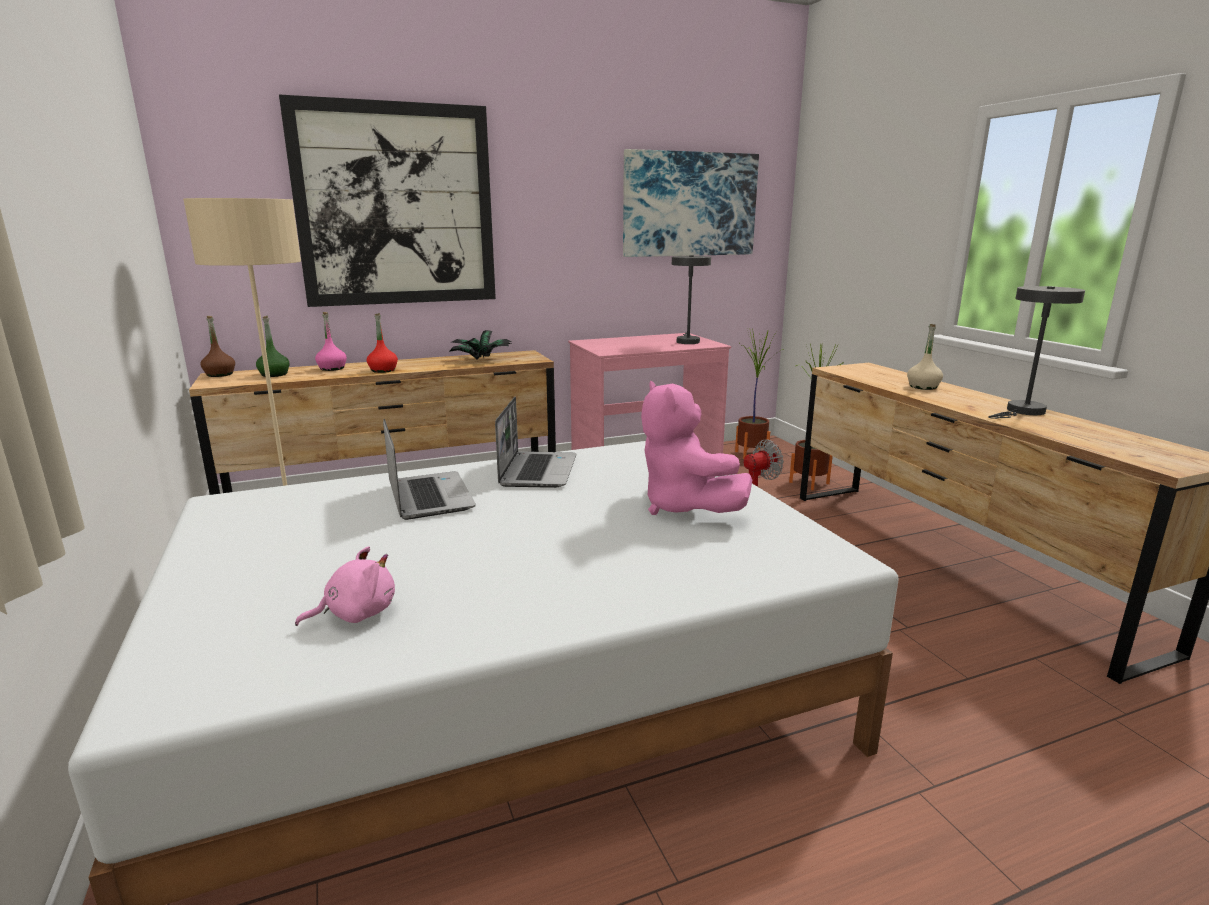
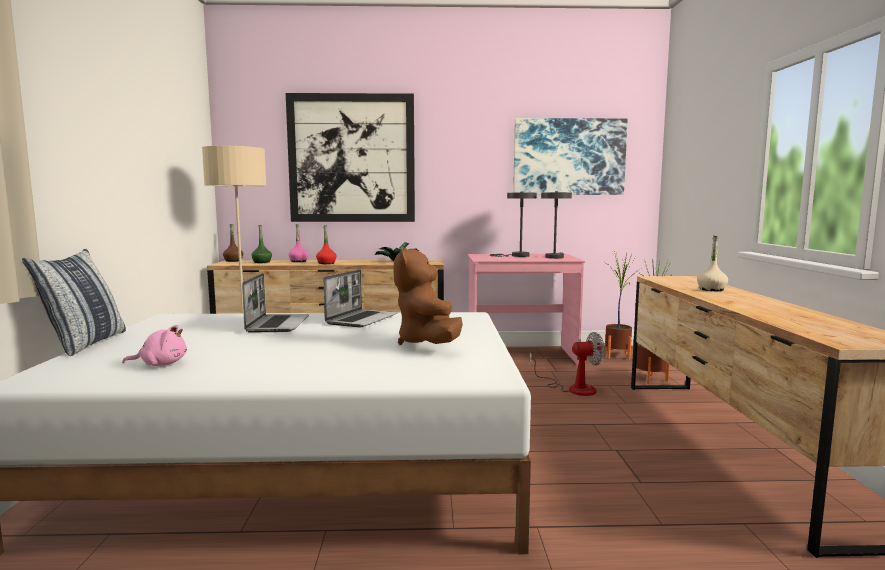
camera: 20 degrees right, 10 degrees down
pink plush toy [641,380,752,515] -> brown plush toy [393,248,463,345]
grey table lamp [988,286,1085,419] -> grey table lamp moved to [490,192,537,257]
none -> pillow [22,249,126,356]

